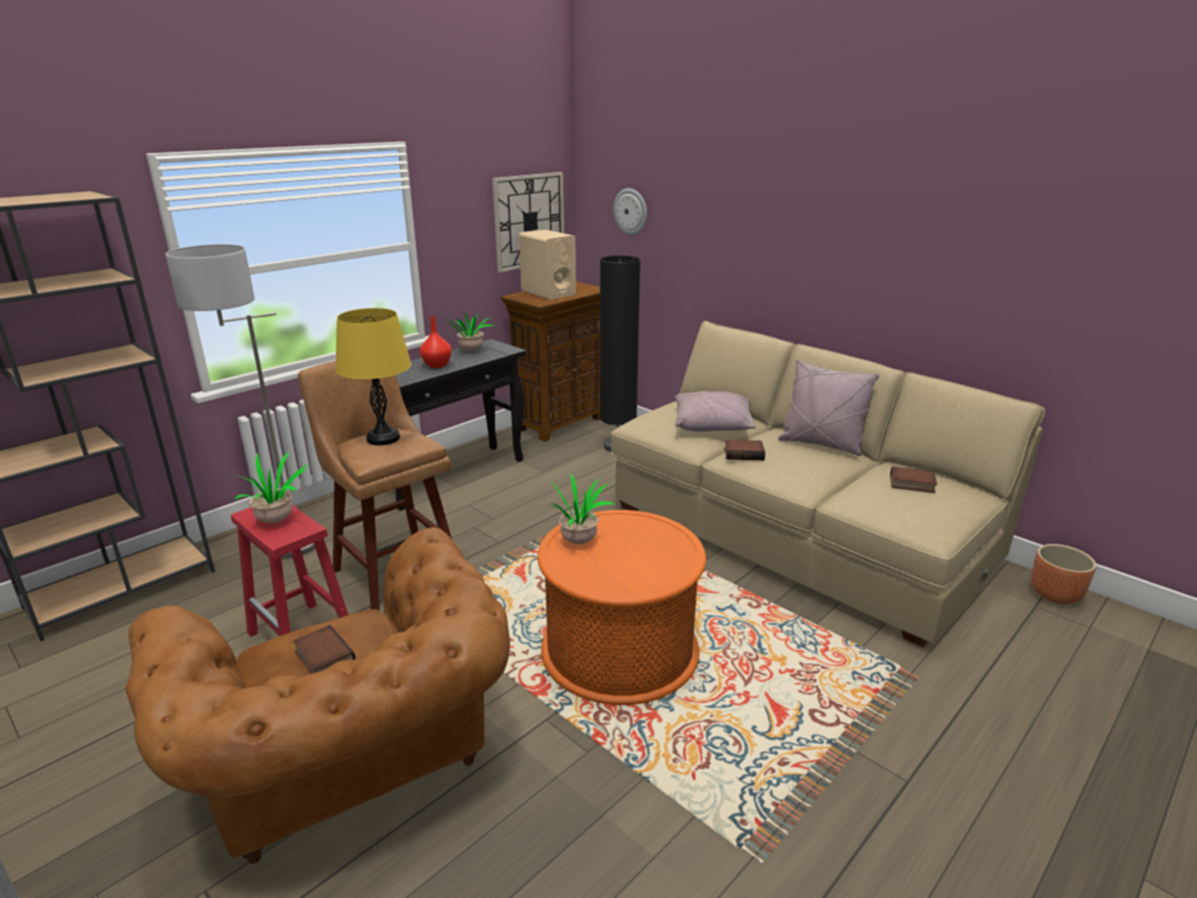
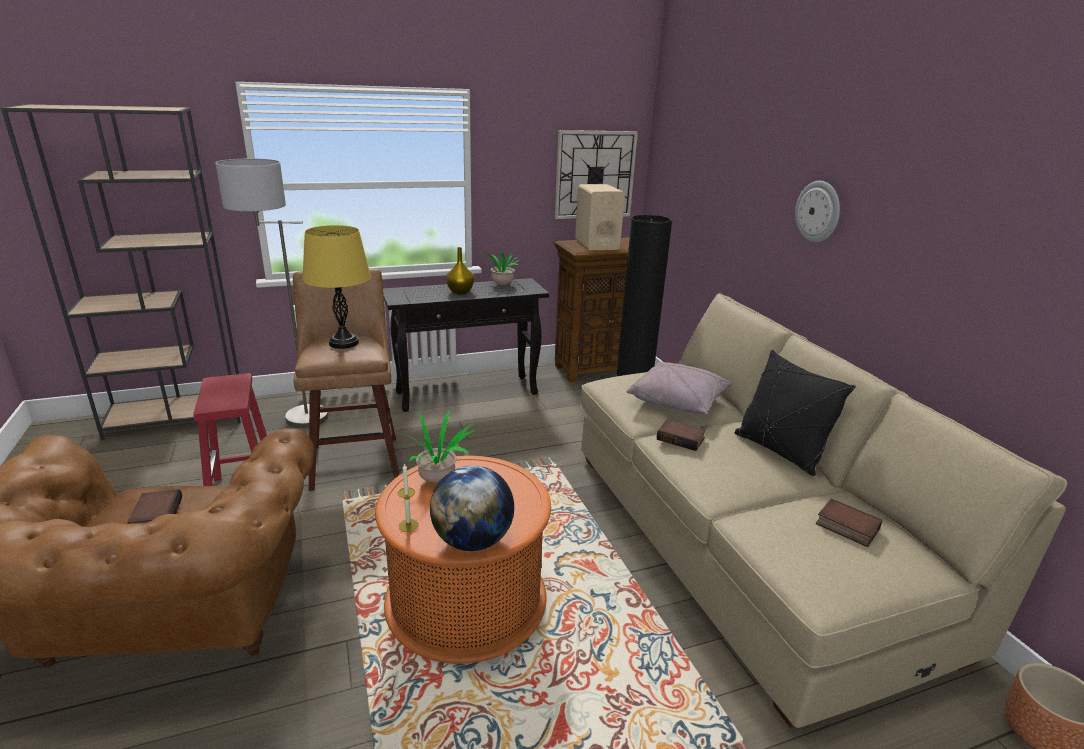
camera: 25 degrees right, 0 degrees up
potted plant [232,452,309,523] -> none
red vase [420,316,452,368] -> yellow vase [446,247,474,294]
wall clock [613,188,647,235] -> wall clock moved to [795,181,840,242]
purple pillow [778,359,879,456] -> black pillow [735,350,856,476]
none -> candle [398,463,419,532]
none -> globe [430,465,514,551]

